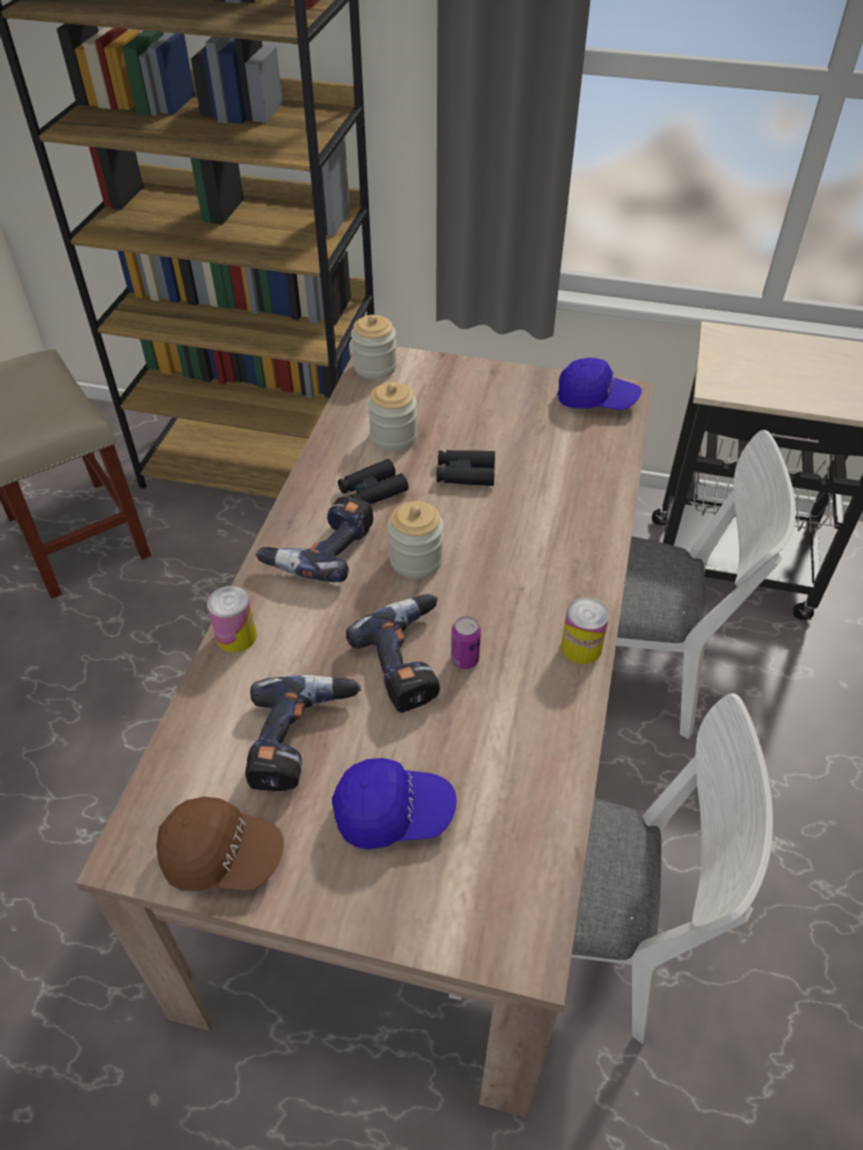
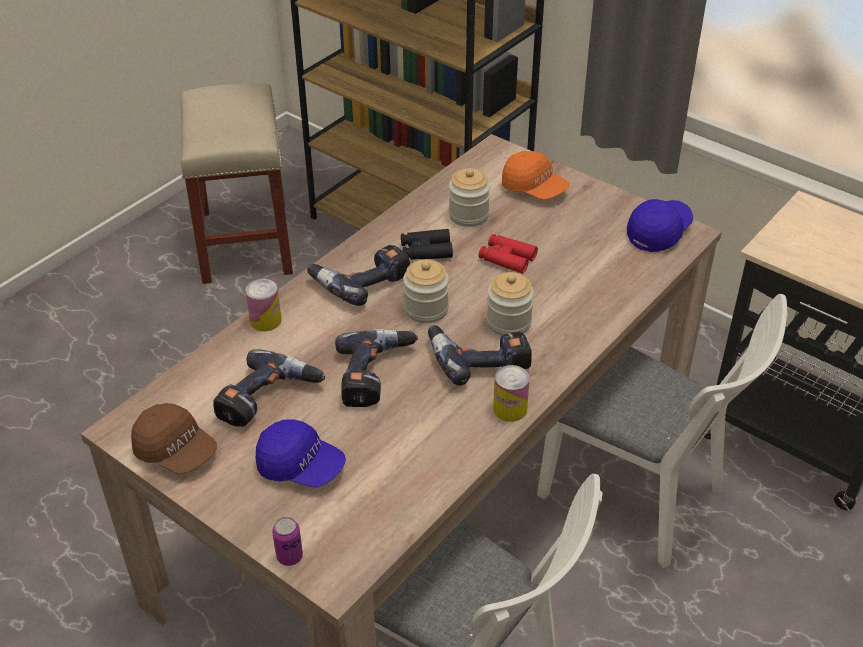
camera: 25 degrees right, 5 degrees down
jar [351,315,397,379] -> jar moved to [487,272,534,336]
black binoculars [436,450,495,486] -> red binoculars [478,234,538,274]
can [451,616,481,669] -> can moved to [272,517,303,566]
blue cap [557,358,642,410] -> blue cap turned 90 degrees counterclockwise [627,199,693,252]
none -> power drill [428,325,532,386]
none -> orange cap [502,151,570,200]

